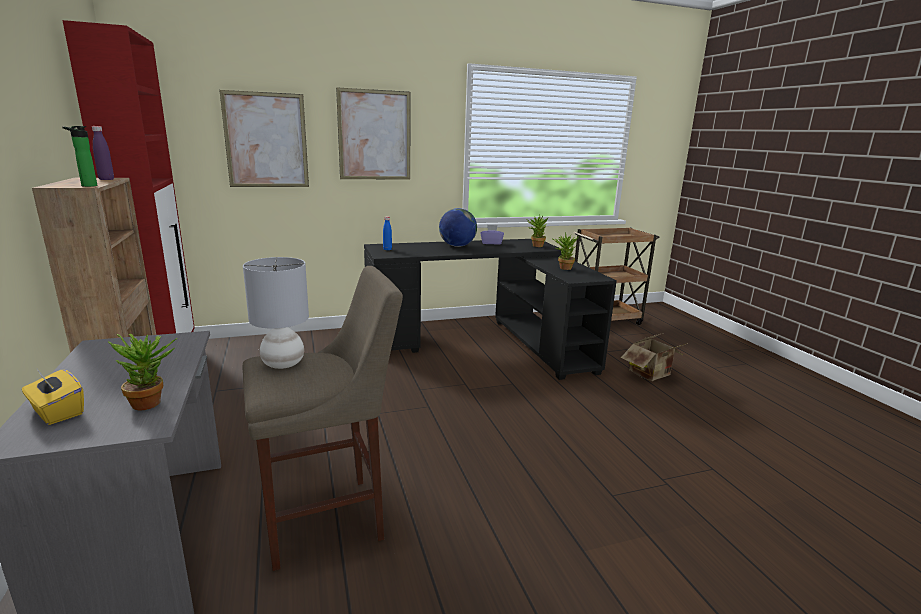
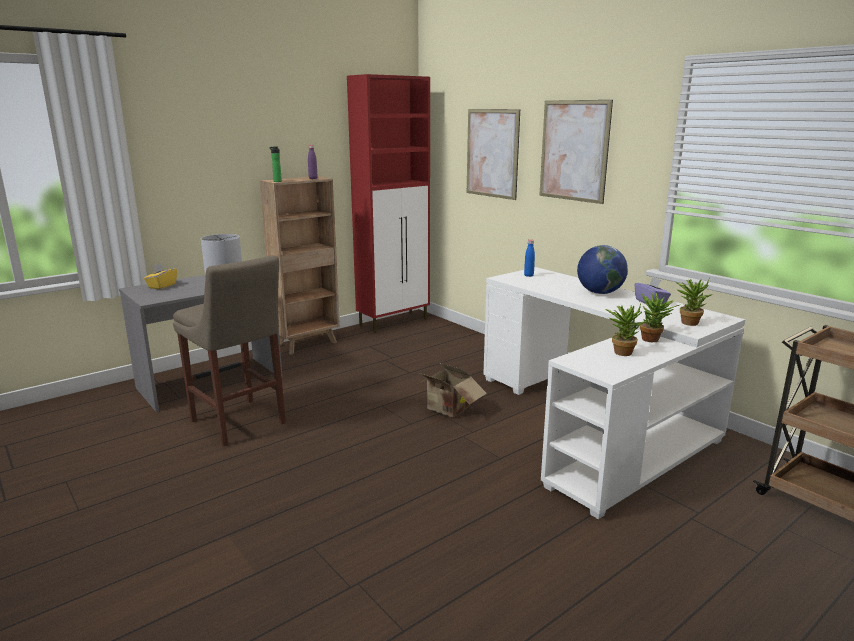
camera: 70 degrees right, 0 degrees up
potted plant [108,334,177,410] -> potted plant moved to [640,292,679,342]
black desk [364,239,617,380] -> white desk [483,267,746,519]
cardboard box [621,333,688,381] -> cardboard box moved to [419,363,487,417]

